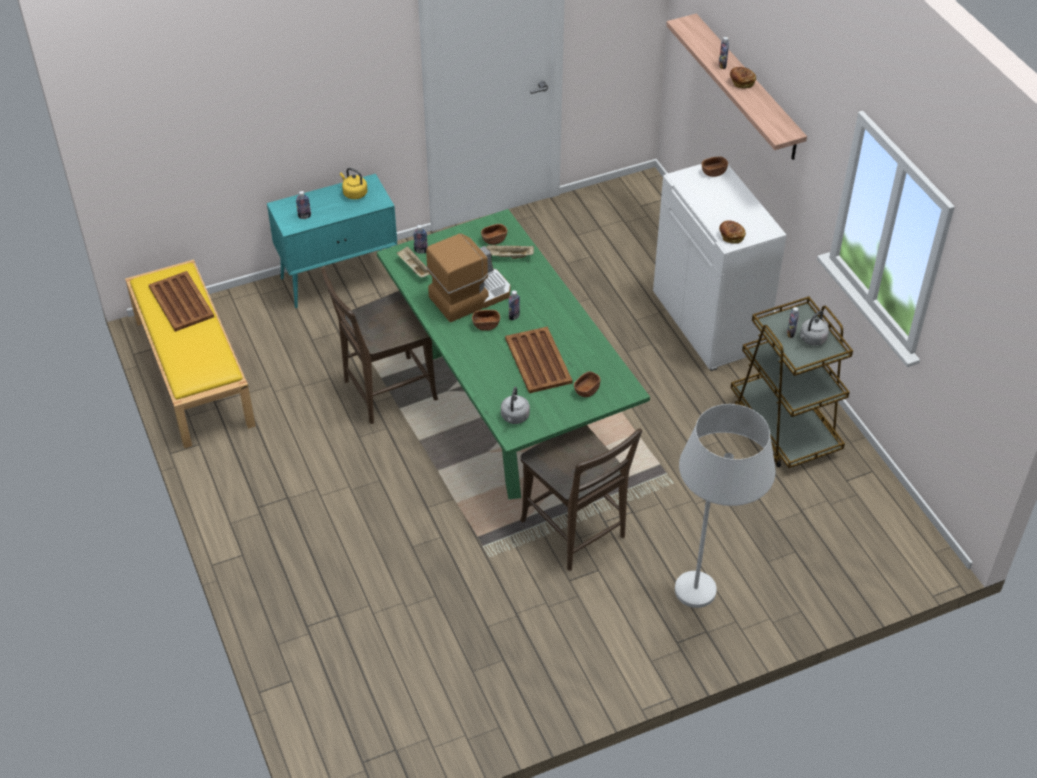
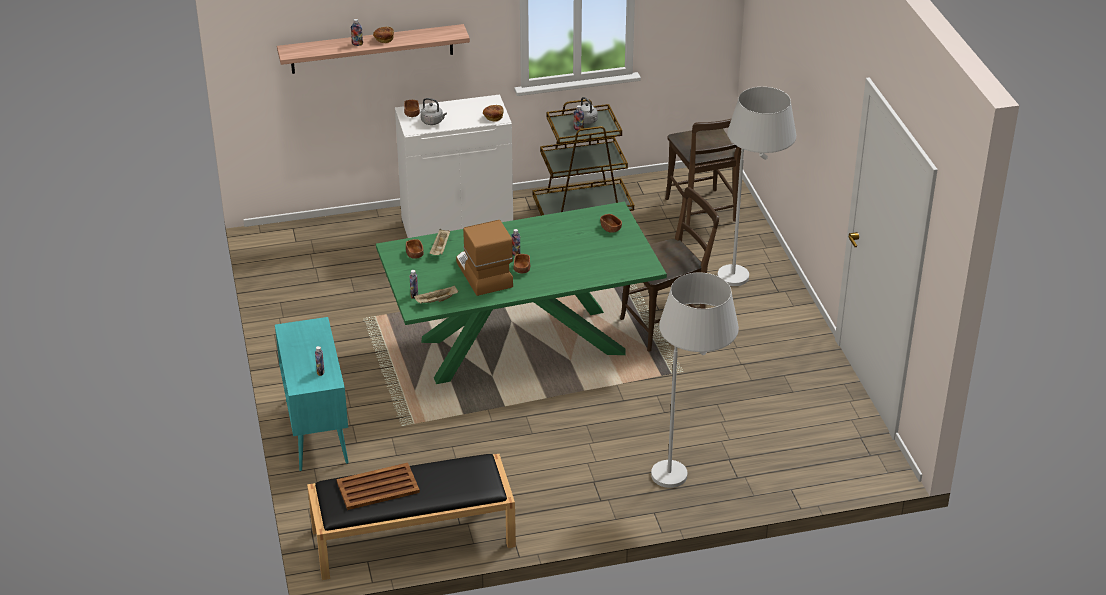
camera: 80 degrees left, 10 degrees down
yellow bench [125,259,256,448] -> black bench [307,454,516,580]
brown chair [322,268,438,424] -> brown chair moved to [665,119,741,226]
yellow kettle [340,168,368,199] -> none
grey kettle [501,387,530,424] -> grey kettle moved to [421,98,447,125]
brown tray [505,327,573,393] -> none
none -> white floor lamp [651,273,739,488]

